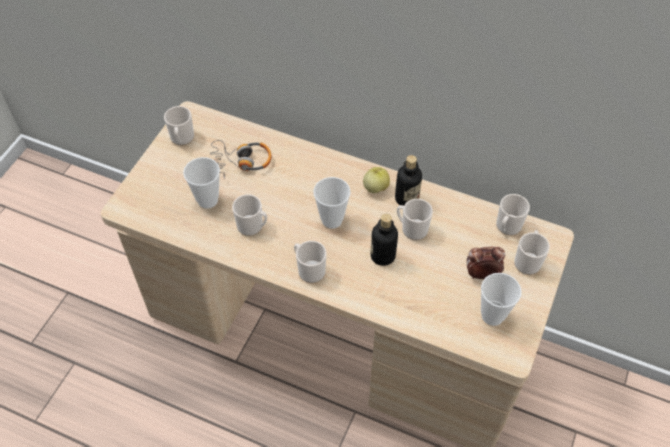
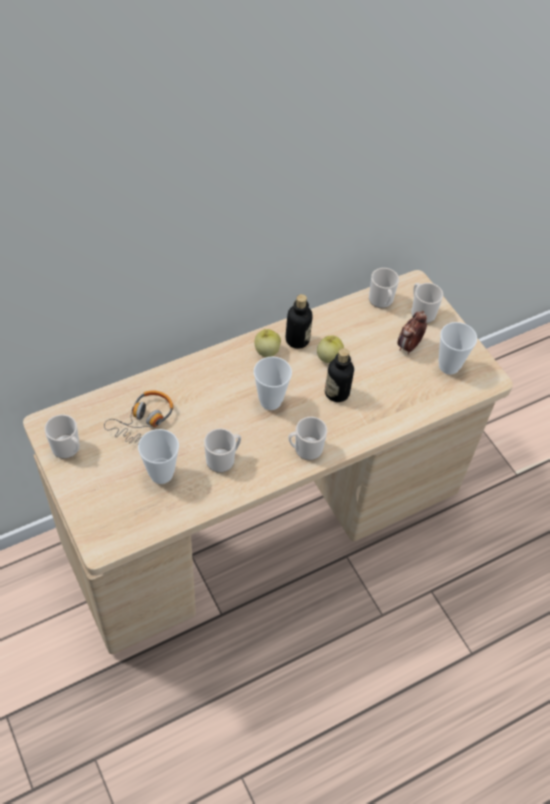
camera: 55 degrees left, 0 degrees up
mug [397,199,433,240] -> apple [317,336,344,363]

